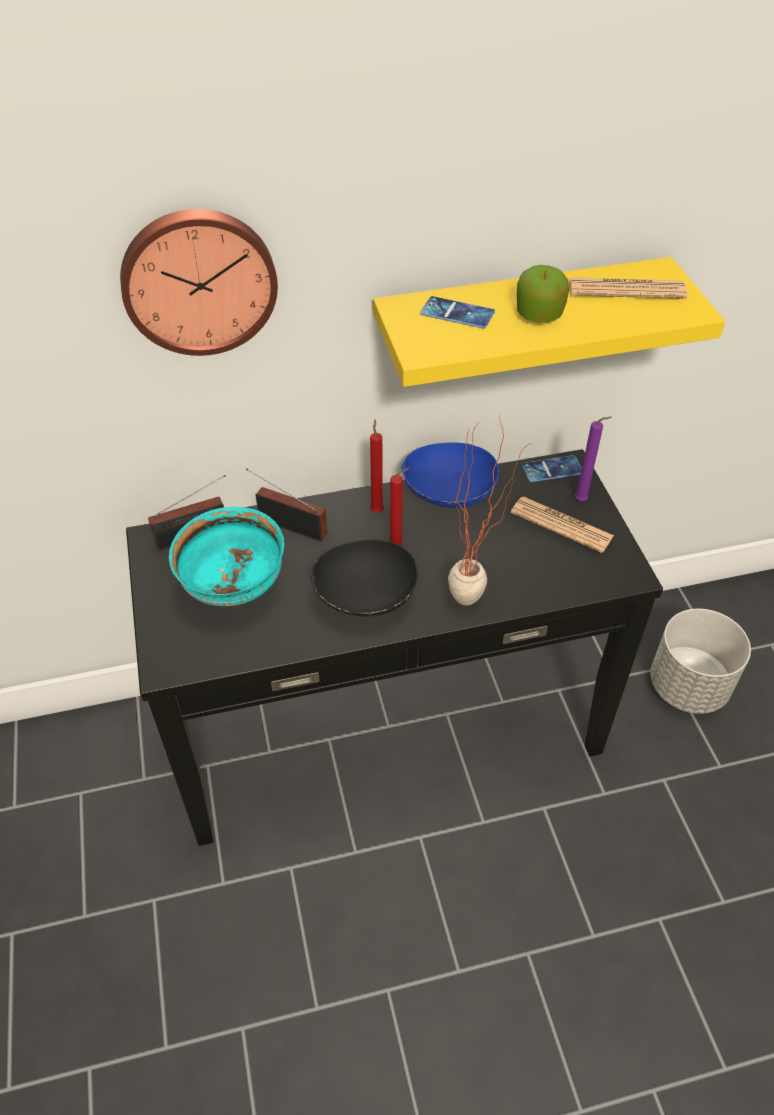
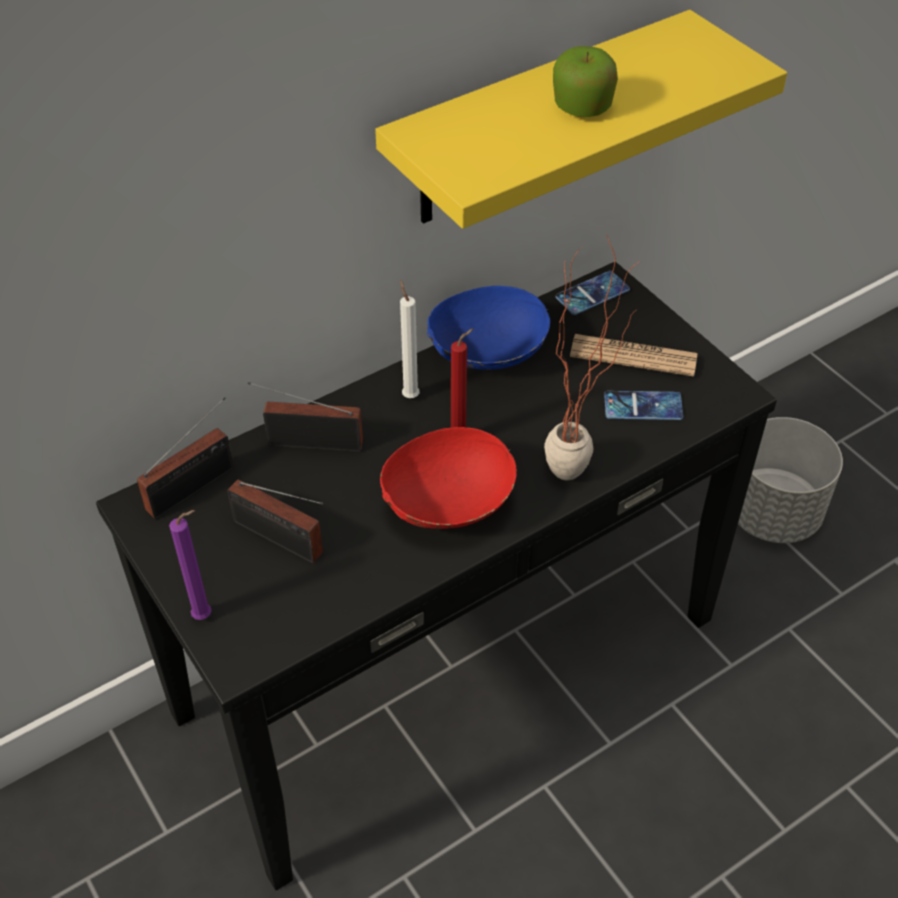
camera: 20 degrees left, 0 degrees up
wall clock [120,209,278,356] -> none
turquoise bowl [169,507,284,606] -> radio [227,479,324,563]
black bowl [310,540,419,617] -> red bowl [380,427,517,529]
red candle [370,419,384,513] -> white candle [400,280,420,398]
phone [420,296,495,328] -> phone moved to [604,391,683,420]
newspaper [569,277,687,299] -> none
purple candle [575,417,612,501] -> purple candle moved to [169,510,212,620]

